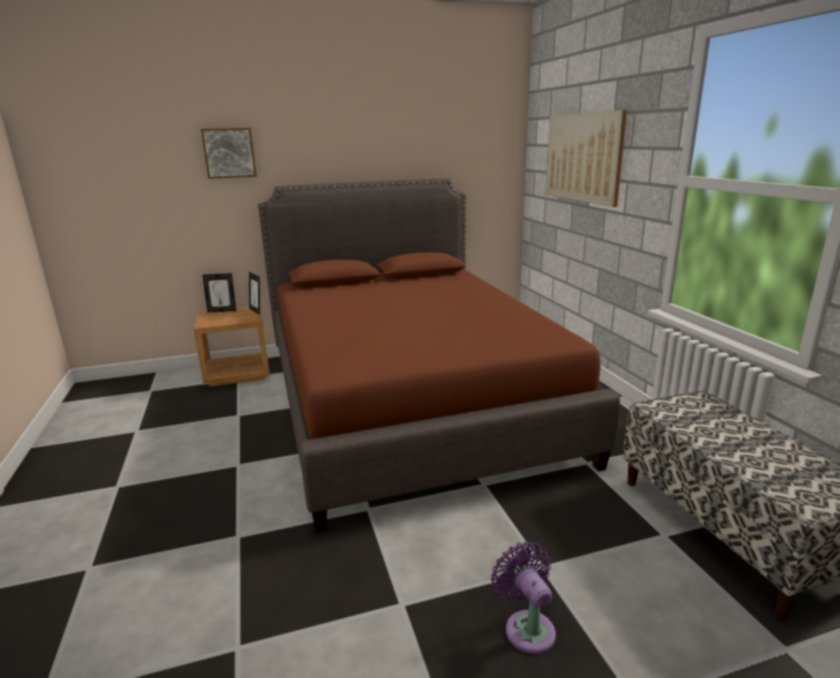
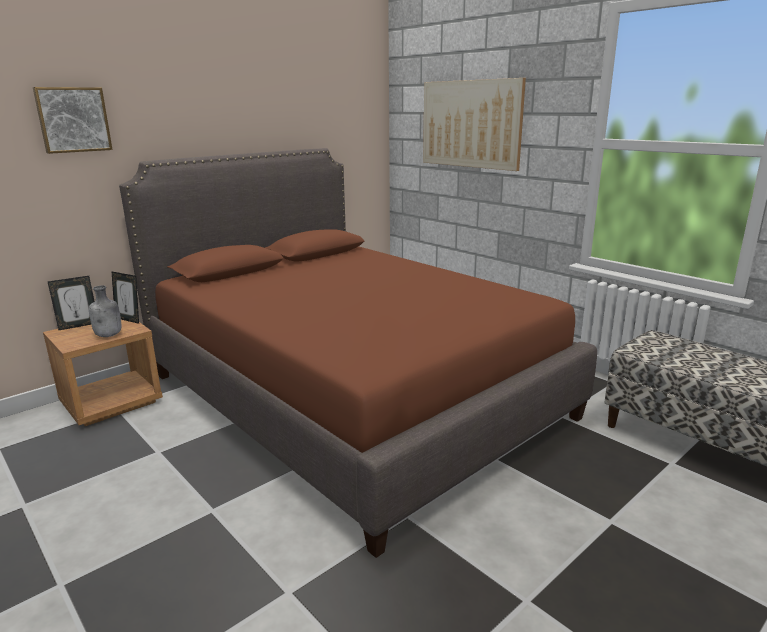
camera: 25 degrees left, 0 degrees up
purple fan [491,541,556,654] -> none
none -> grey bottle [89,285,121,337]

